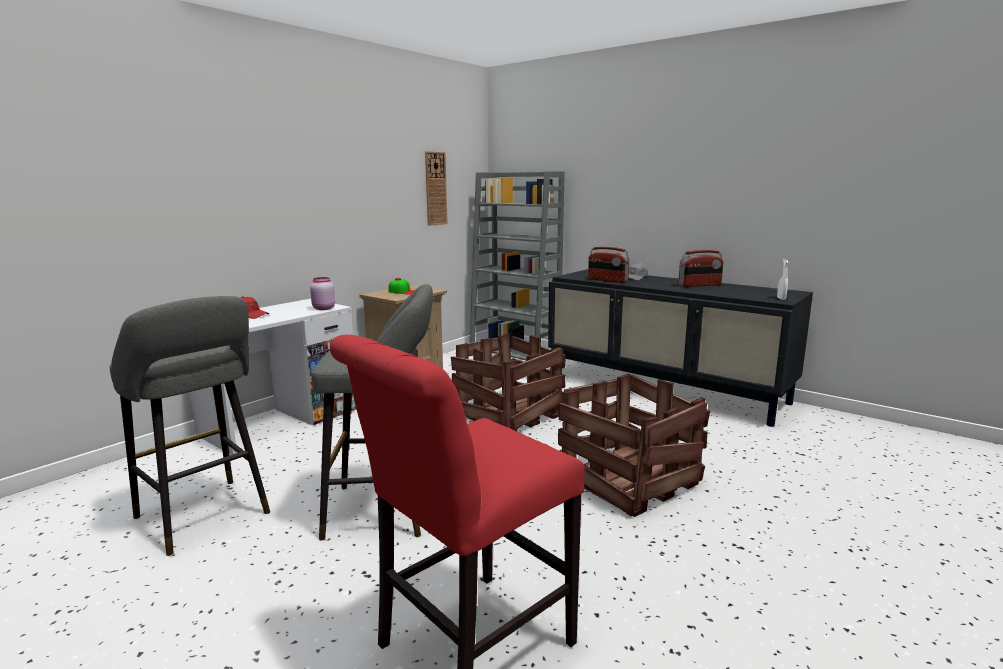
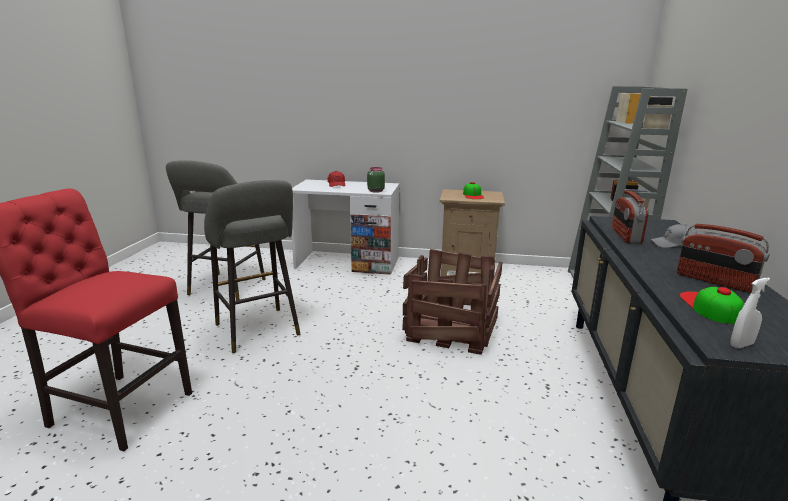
camera: 60 degrees right, 5 degrees up
pink jar [310,277,335,310] -> green jar [367,167,385,193]
wall clock [425,151,448,226] -> none
crate [558,374,710,517] -> none
none -> cap [680,287,744,324]

